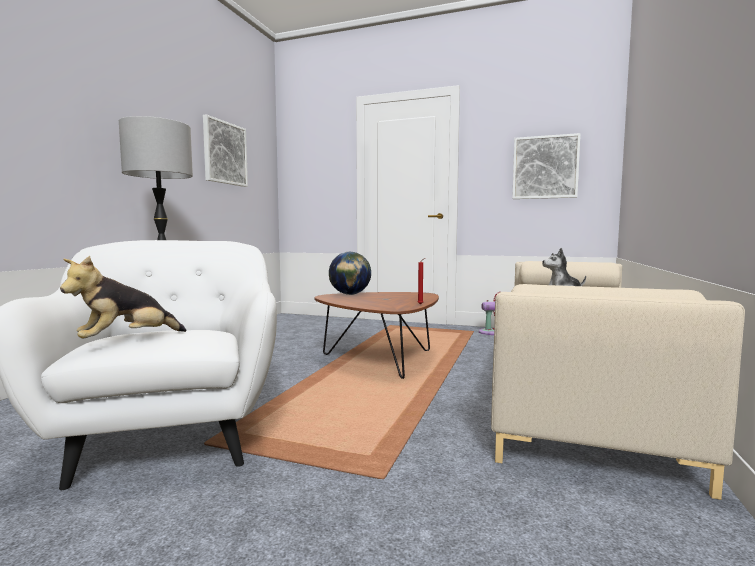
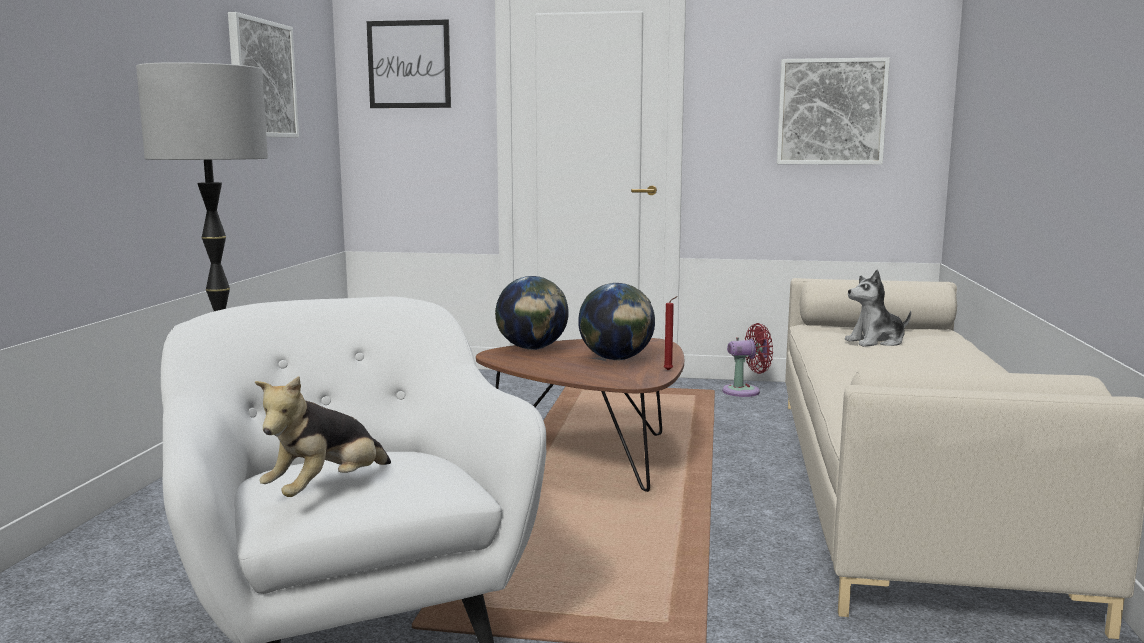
camera: 10 degrees left, 5 degrees up
none -> picture [367,20,451,108]
none -> globe [578,283,655,360]

